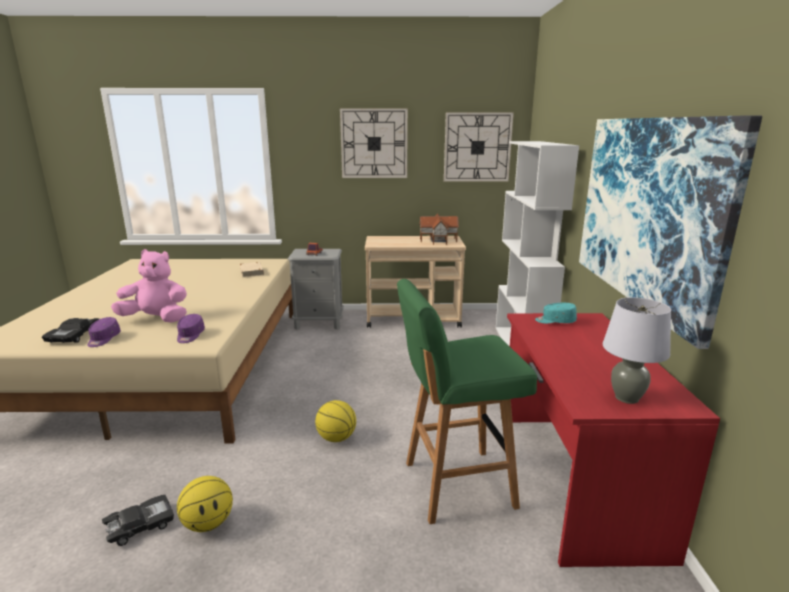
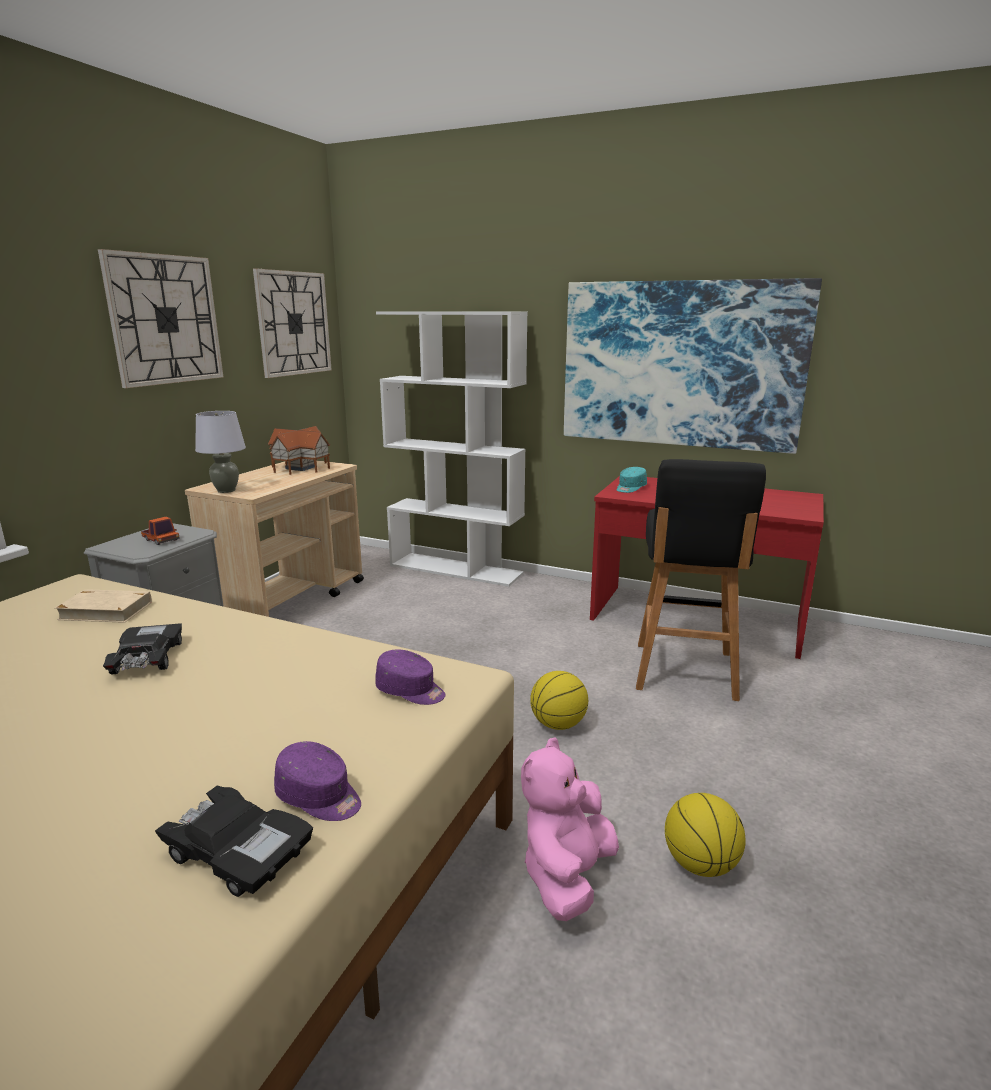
camera: 65 degrees left, 0 degrees up
black toy car [102,495,174,546] -> black toy car moved to [103,623,182,674]
pink plush toy [111,249,187,322] -> pink plush toy moved to [521,738,619,921]
green stool [397,279,537,524] -> black stool [636,459,766,701]
grey table lamp [603,297,671,404] -> grey table lamp moved to [195,411,246,493]

